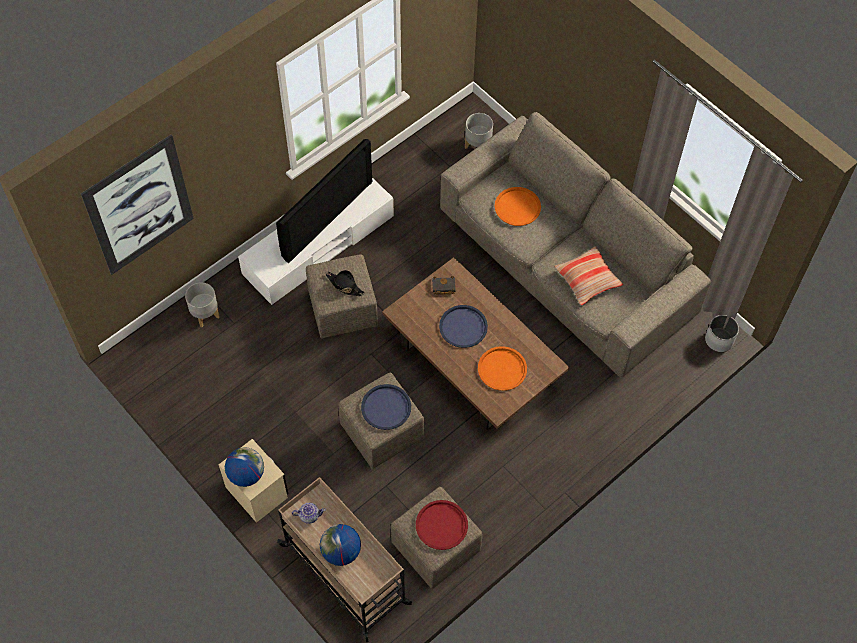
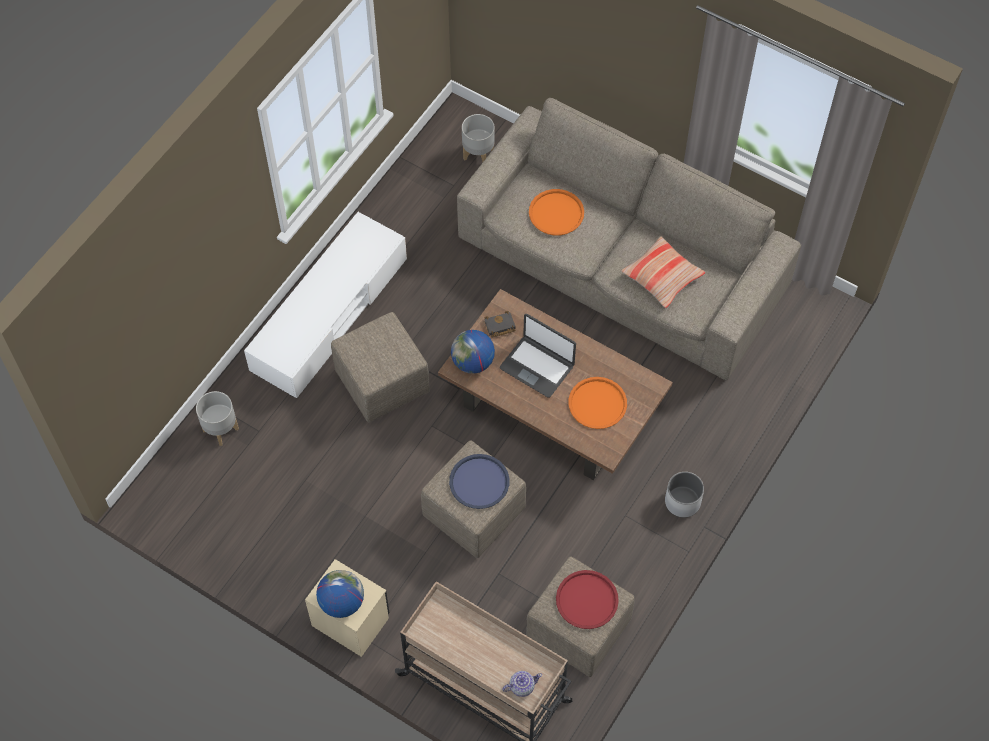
camera: 15 degrees left, 0 degrees up
picture [81,135,194,275] -> none
television [276,139,372,263] -> none
teapot [292,503,326,524] -> teapot moved to [502,671,542,697]
globe [320,524,361,566] -> globe moved to [451,330,495,374]
black hat [326,270,365,296] -> none
blue tray [439,305,488,348] -> laptop [500,314,576,398]
white planter [705,315,739,352] -> white planter moved to [665,472,704,517]

